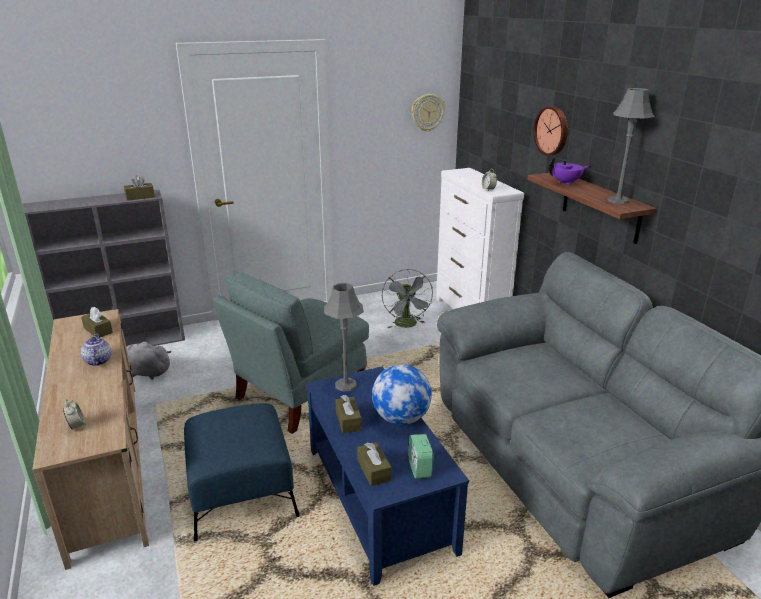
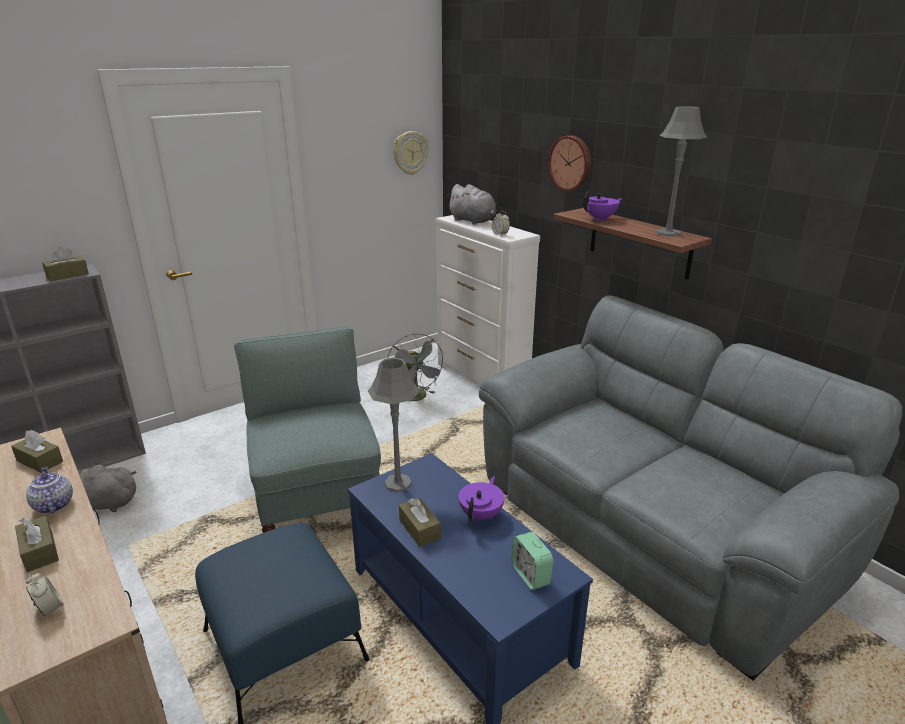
camera: 15 degrees left, 0 degrees up
grey armchair [213,270,369,434] -> grey armchair turned 135 degrees clockwise [234,326,381,533]
brown tissue box [357,442,392,486] -> brown tissue box moved to [15,516,59,572]
globe [372,364,432,425] -> purple teapot [459,476,505,522]
none -> grey plush toy [447,184,496,224]

